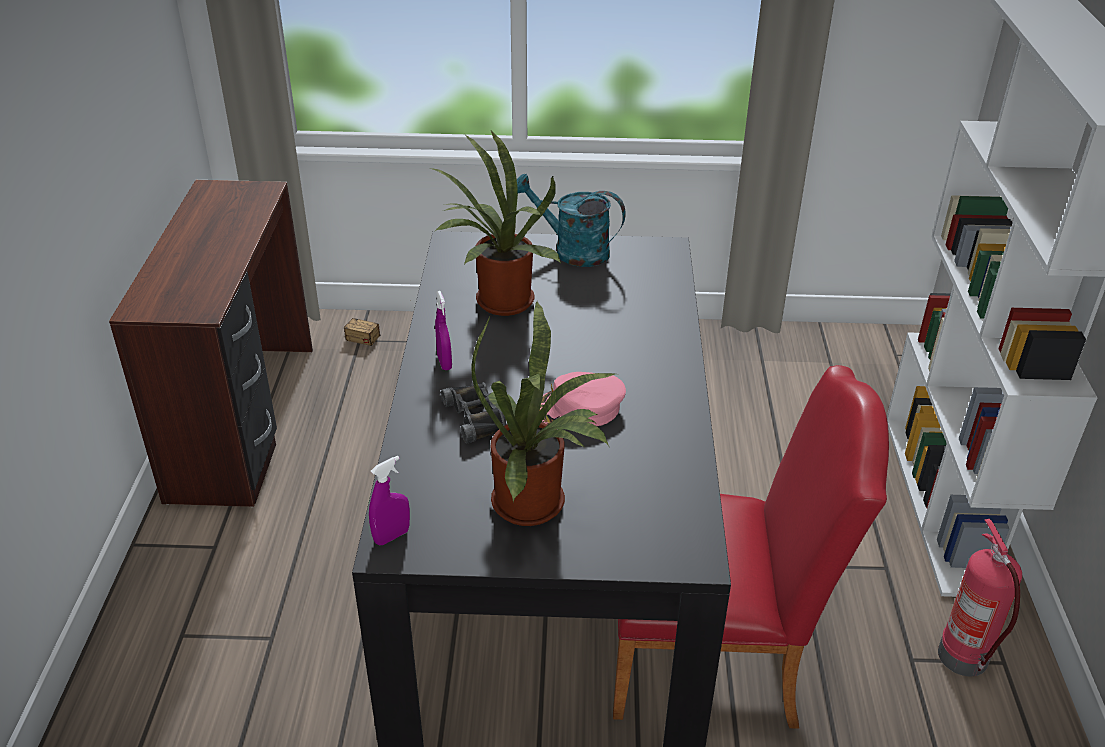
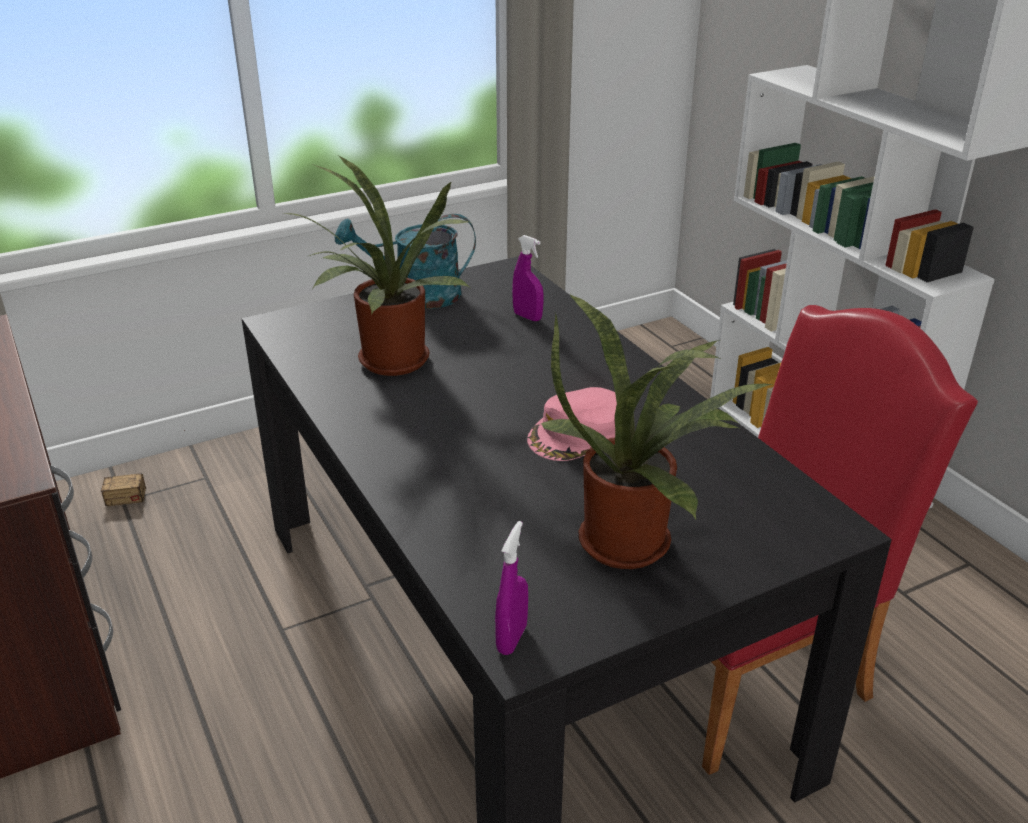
camera: 30 degrees left, 5 degrees down
purple spray bottle [435,291,452,370] -> purple spray bottle moved to [512,235,544,321]
black binoculars [441,382,505,444] -> none
fire extinguisher [938,519,1022,676] -> none

